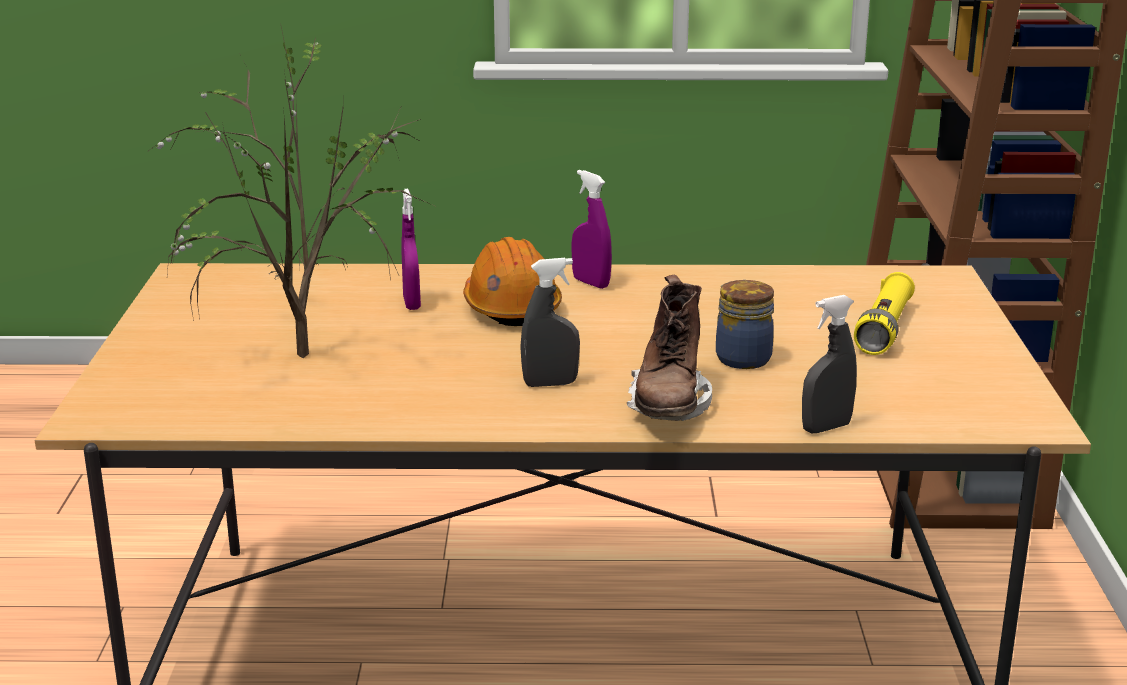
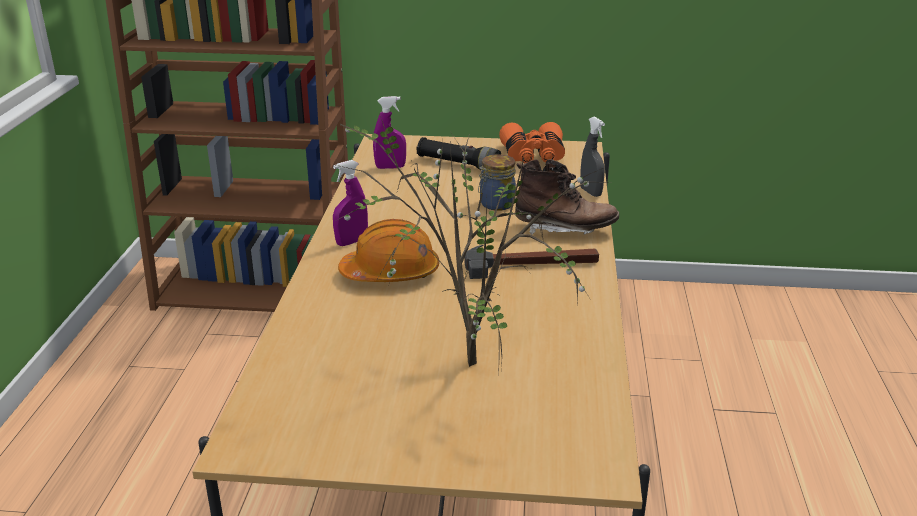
camera: 85 degrees left, 5 degrees up
purple spray bottle [401,189,421,310] -> purple spray bottle moved to [373,96,406,169]
grey spray bottle [520,258,580,387] -> hammer [464,245,599,279]
yellow flashlight [854,272,915,355] -> black flashlight [417,137,501,170]
none -> orange binoculars [499,122,565,163]

